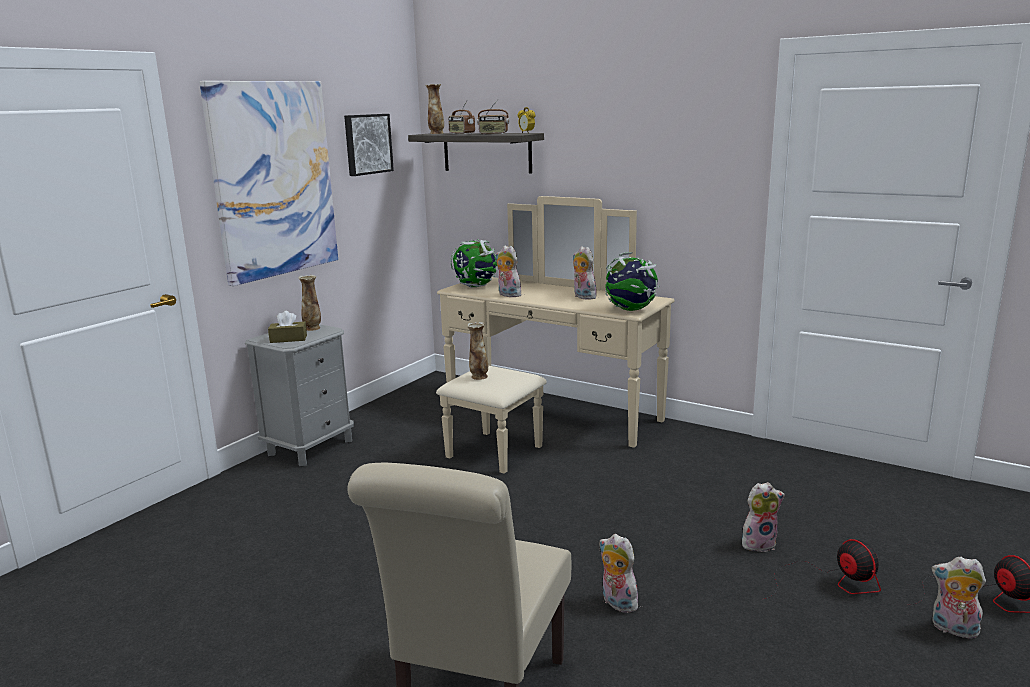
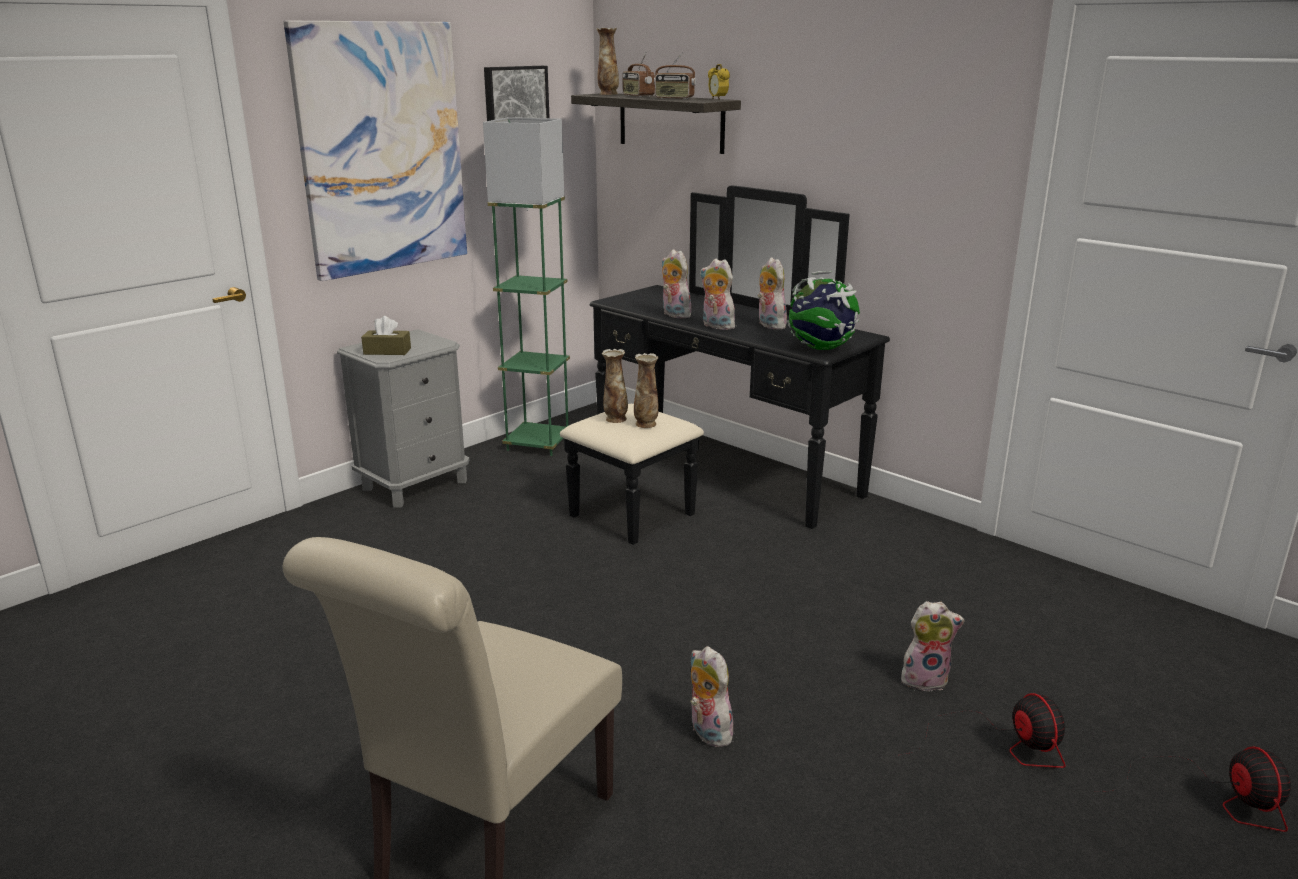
camera: 10 degrees right, 5 degrees up
vase [299,275,321,331] -> vase moved to [634,353,659,428]
beige dresser [436,196,675,474] -> black dresser [560,185,890,545]
globe [450,239,498,288] -> none
plush toy [932,557,986,639] -> plush toy moved to [700,259,735,330]
none -> green floor lamp [483,117,570,456]

